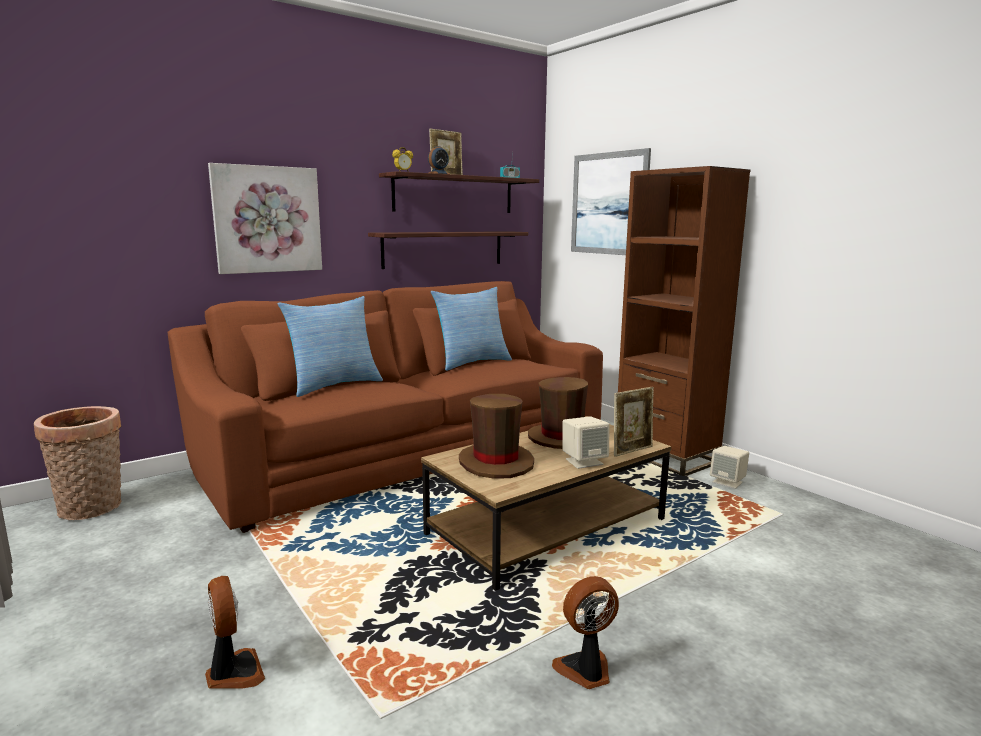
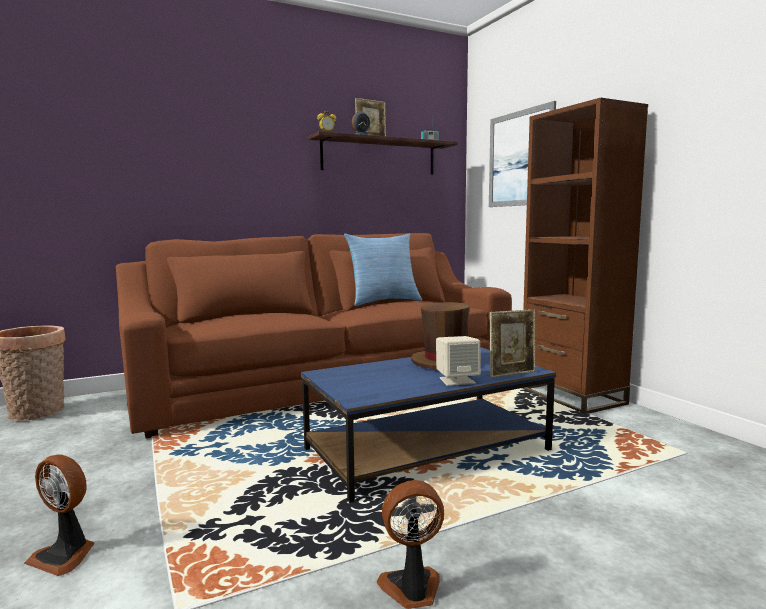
camera: 10 degrees right, 5 degrees down
fan [205,576,265,689] -> fan turned 135 degrees clockwise [24,454,95,576]
picture [208,163,322,274] -> none
pillow [278,296,383,397] -> none
shelf [368,231,528,269] -> none
brown coffee table [421,416,671,591] -> blue coffee table [301,347,556,503]
brown hat [459,394,534,479] -> none
beige speaker [710,446,749,489] -> none

